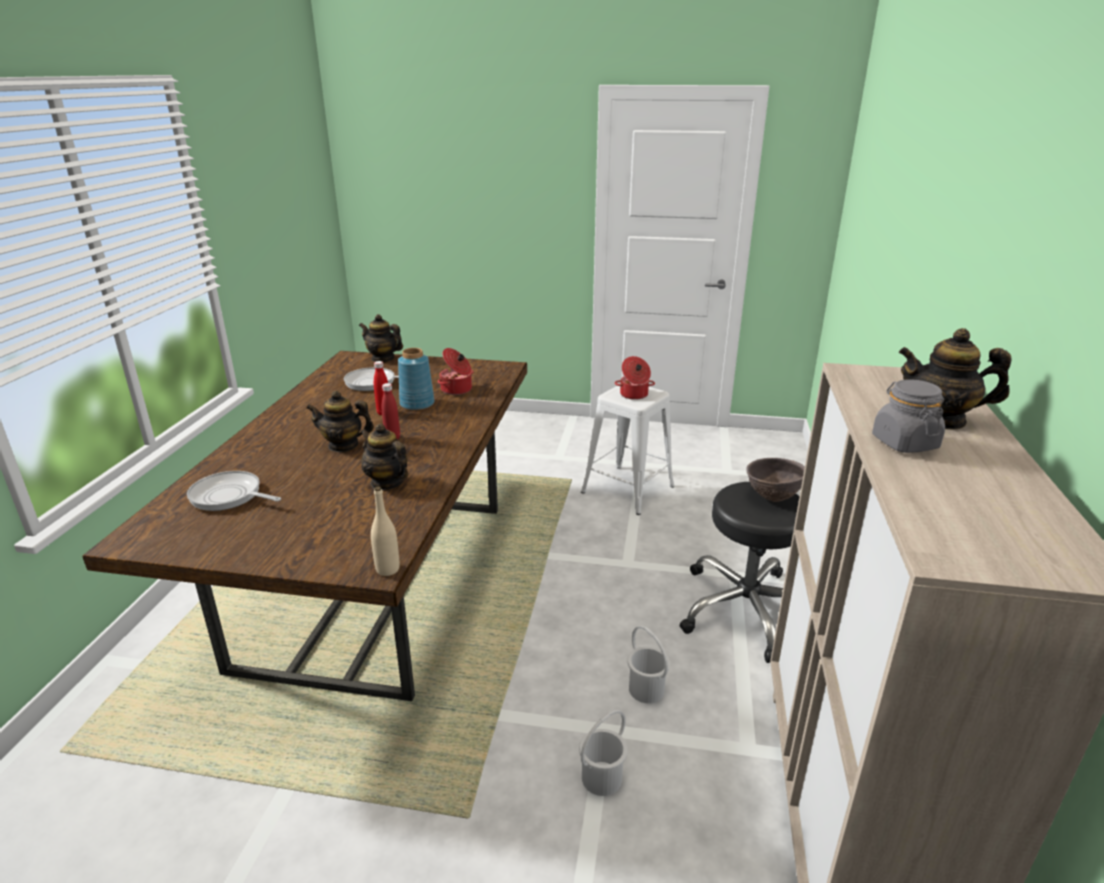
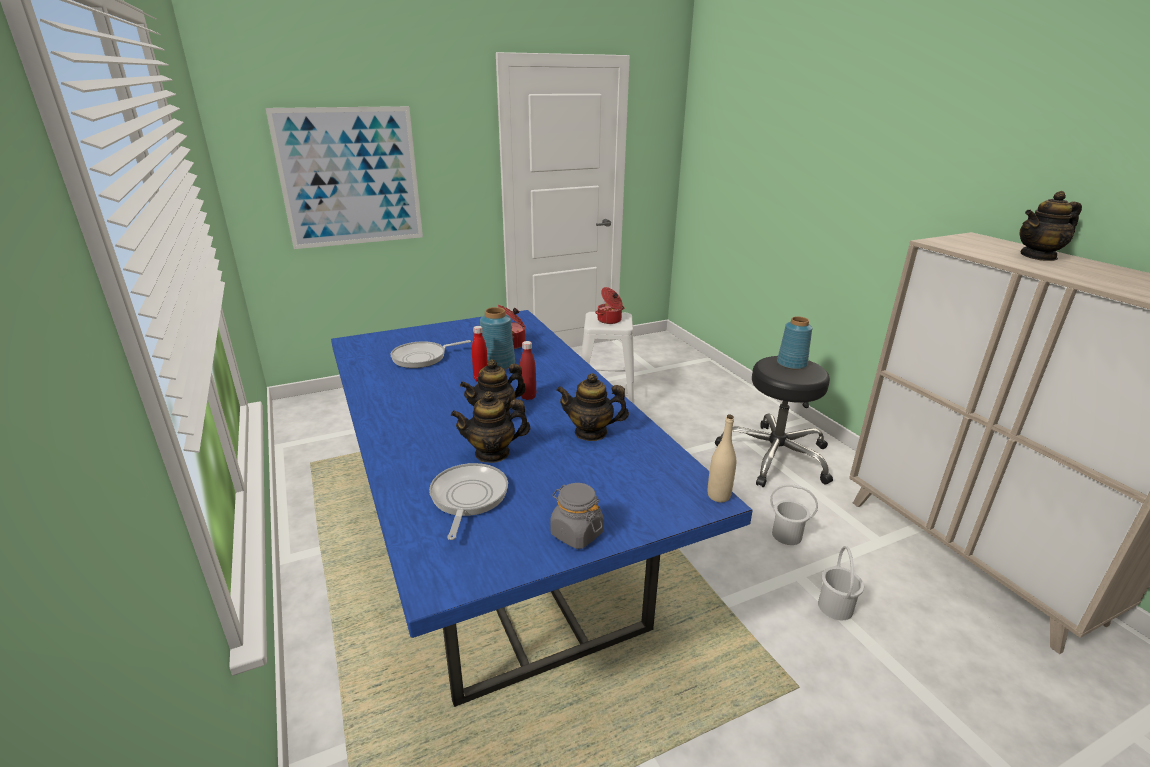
camera: 35 degrees left, 0 degrees up
brown dining table [82,351,527,701] -> blue dining table [331,310,753,707]
frying pan [187,471,281,511] -> frying pan turned 105 degrees clockwise [429,463,508,540]
teapot [359,314,403,362] -> teapot moved to [451,391,530,463]
brown bowl [746,458,805,502] -> blue vase [777,316,812,370]
grey jar [872,379,945,453] -> grey jar moved to [551,483,604,549]
none -> picture [266,106,423,249]

